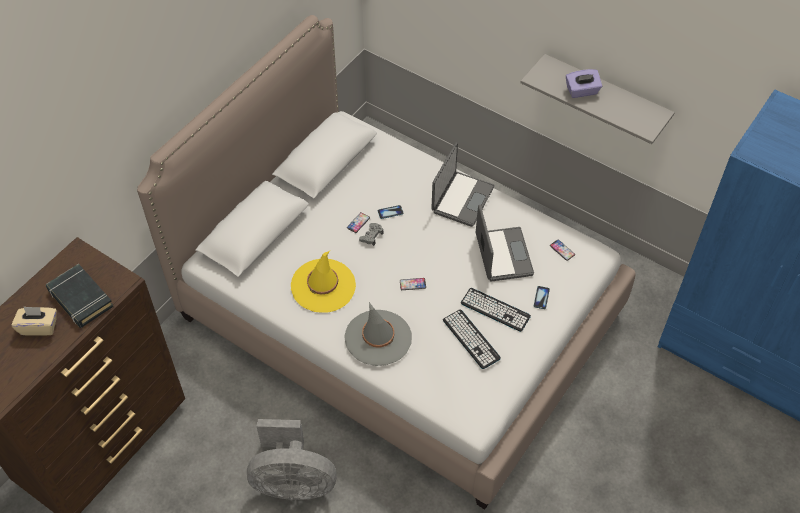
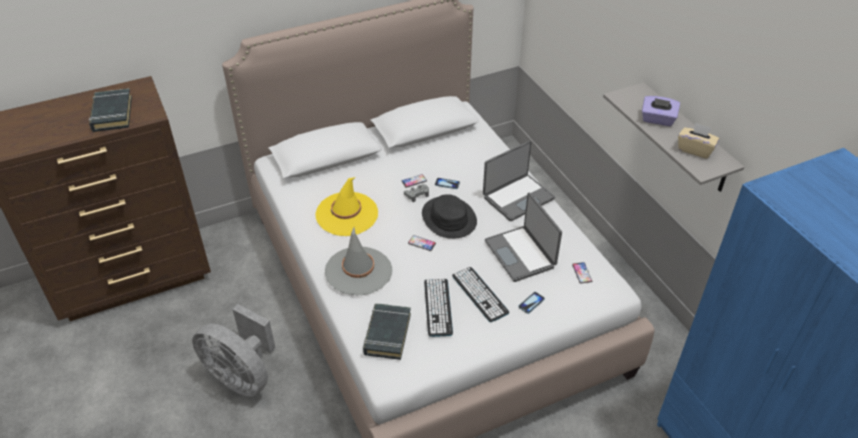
camera: 30 degrees right, 10 degrees down
beige tissue box [12,306,57,335] -> beige tissue box moved to [678,123,719,159]
laptop [476,205,534,282] -> laptop turned 135 degrees clockwise [485,193,562,282]
none -> black book [363,303,411,360]
none -> black hat [422,194,477,239]

